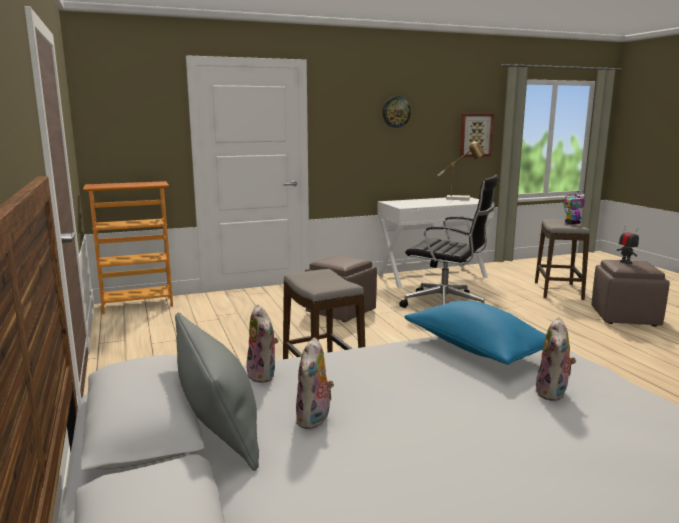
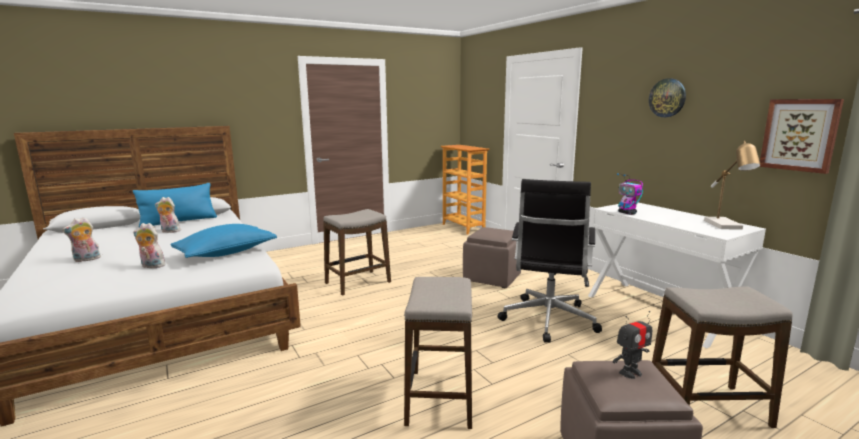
camera: 80 degrees right, 0 degrees up
grey pillow [175,312,259,471] -> blue pillow [133,183,217,227]
plush toy [246,305,279,383] -> plush toy moved to [62,217,101,262]
toy robot [563,191,586,224] -> toy robot moved to [617,173,643,215]
none -> stool [404,277,472,429]

